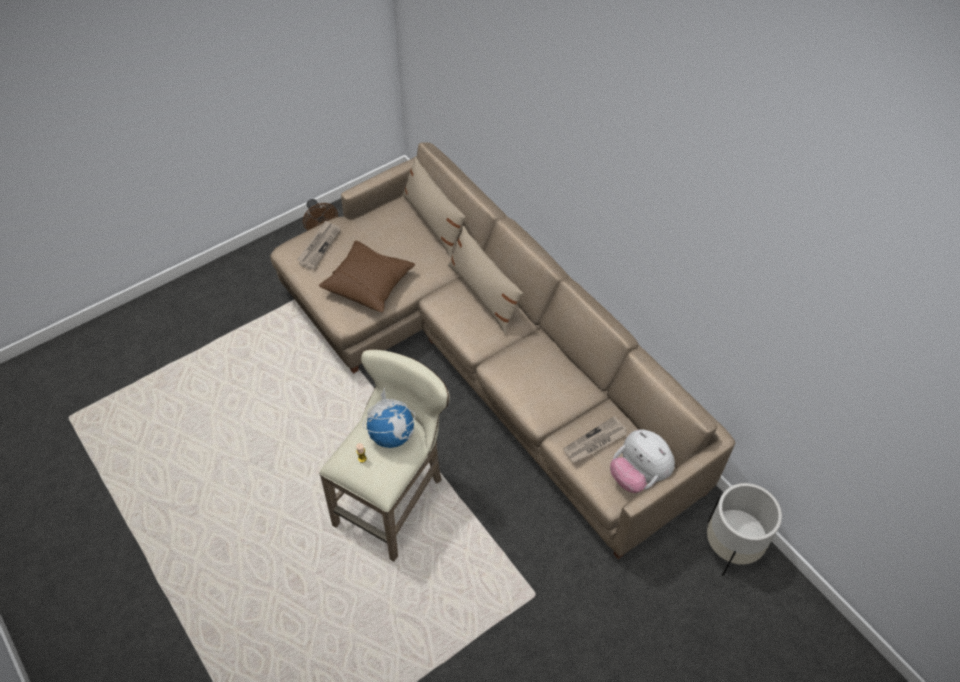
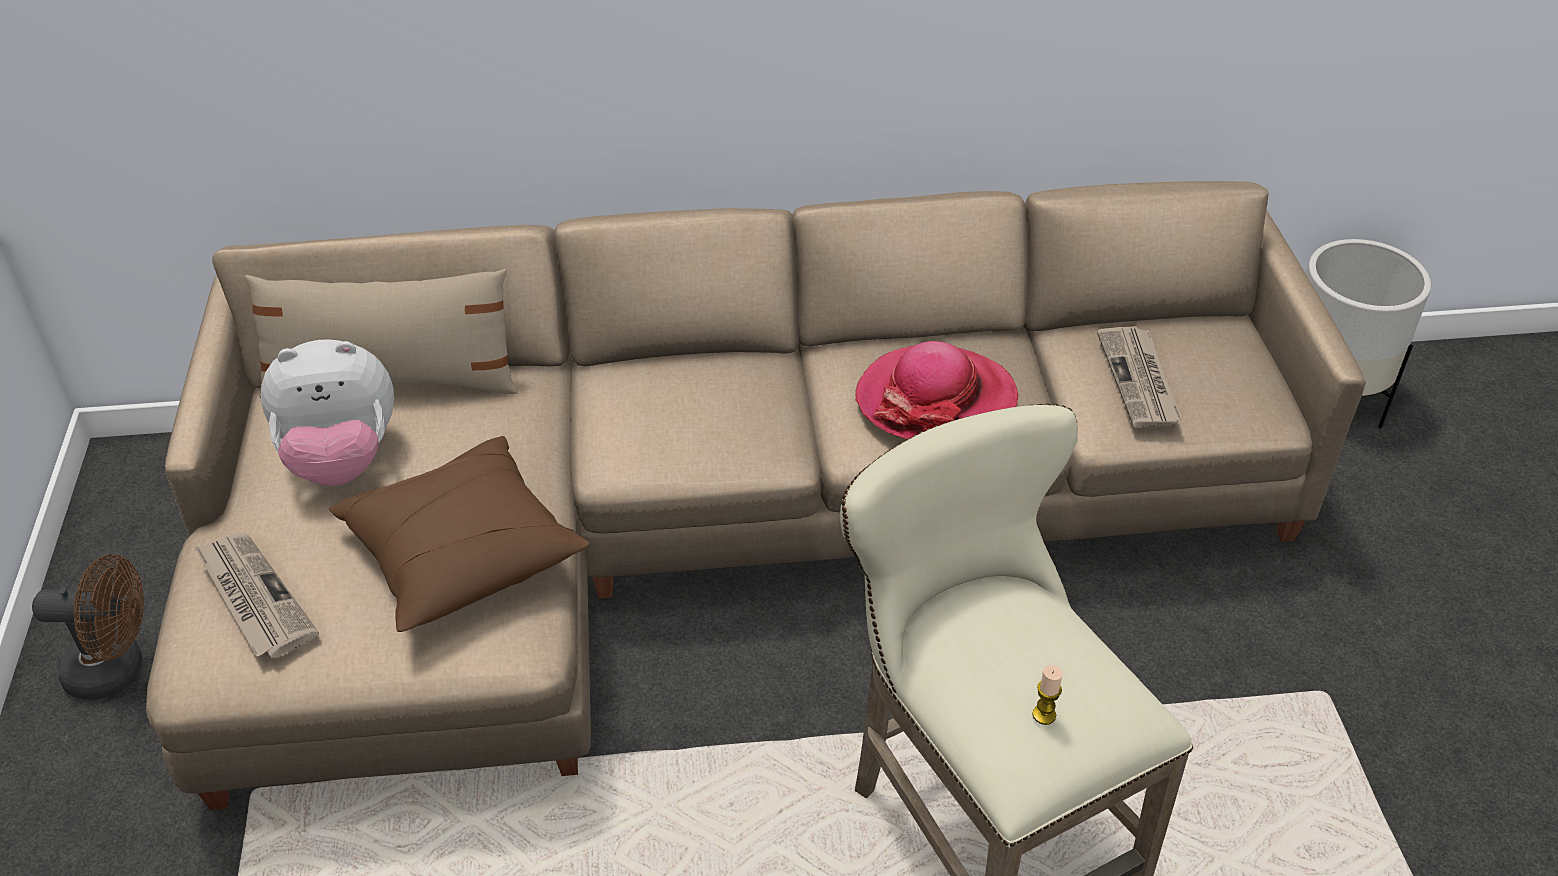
camera: 60 degrees left, 10 degrees down
globe [363,389,416,448] -> none
beige pillow [448,226,523,334] -> none
plush toy [610,429,675,493] -> plush toy moved to [261,339,394,486]
none -> hat [855,341,1018,439]

